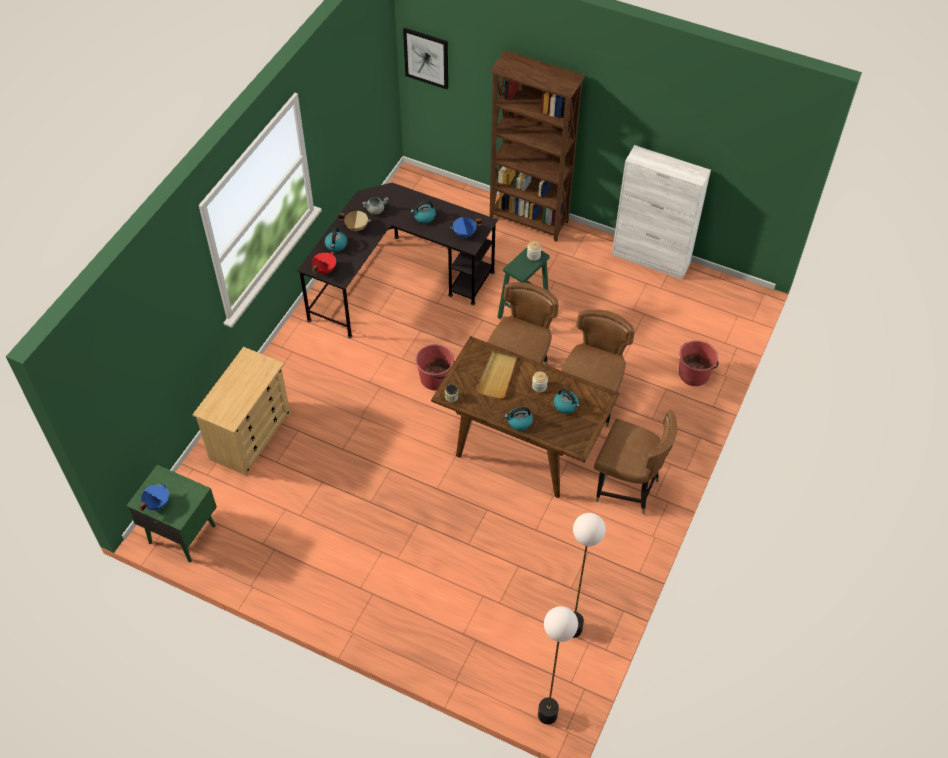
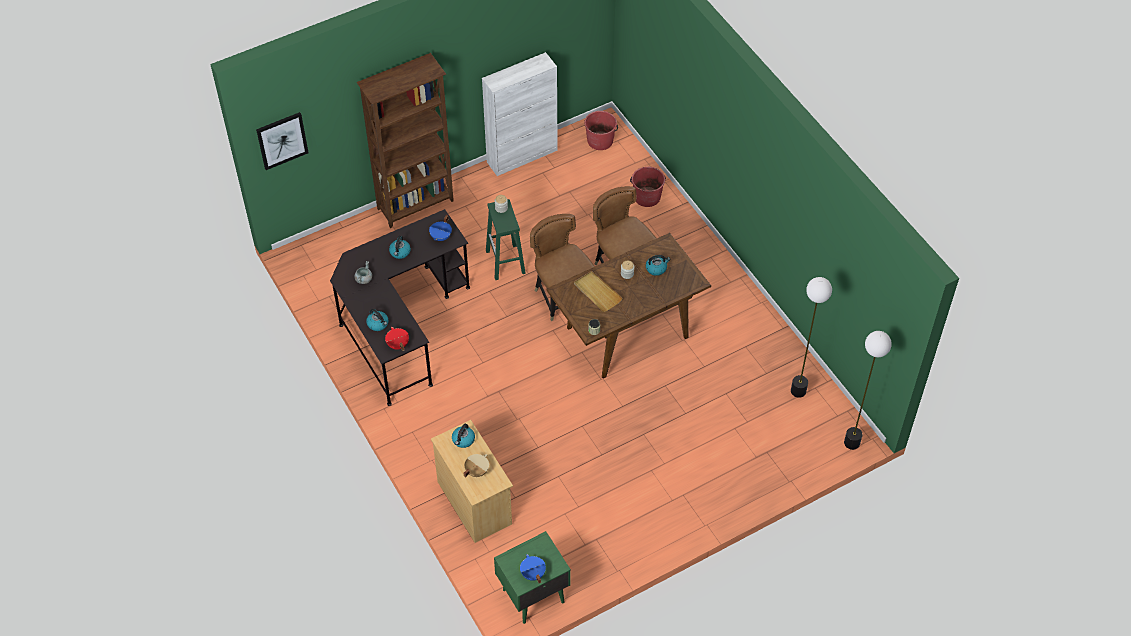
camera: 55 degrees left, 0 degrees up
beige cooking pot [339,211,371,232] -> beige cooking pot moved to [464,454,489,477]
red bucket [416,344,455,390] -> red bucket moved to [584,111,618,150]
kettle [504,407,533,431] -> kettle moved to [452,424,475,448]
brown chair [594,410,677,515] -> none

